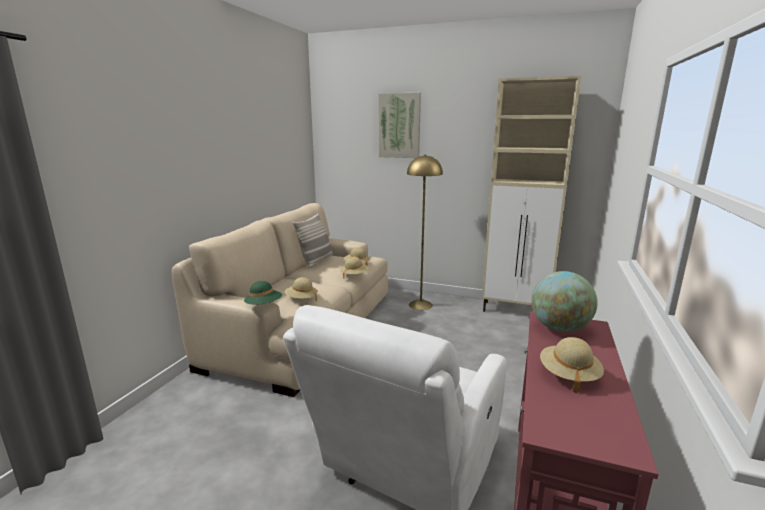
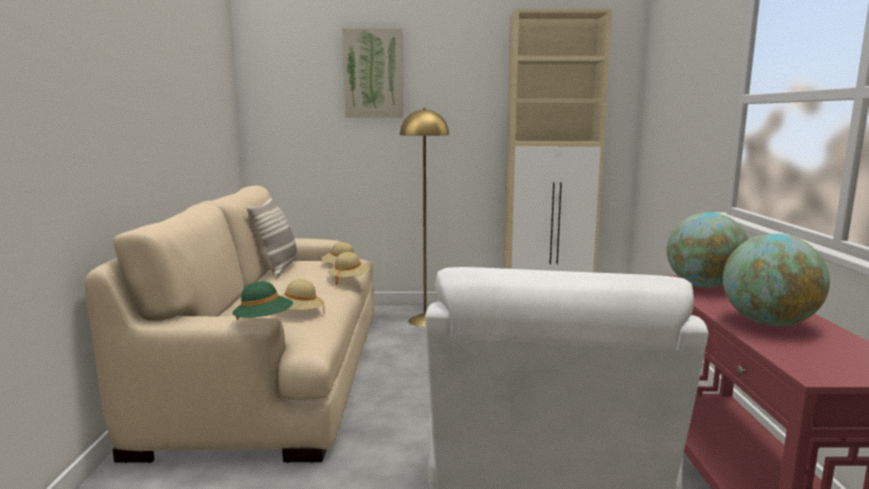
camera: 20 degrees left, 5 degrees down
beige hat [540,337,604,393] -> globe [723,234,830,326]

